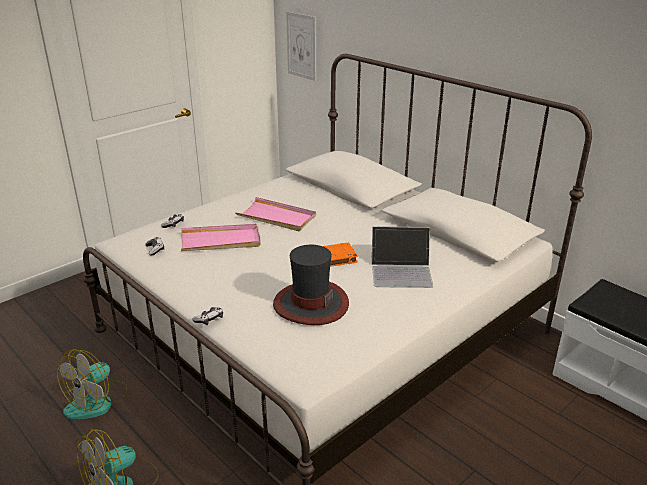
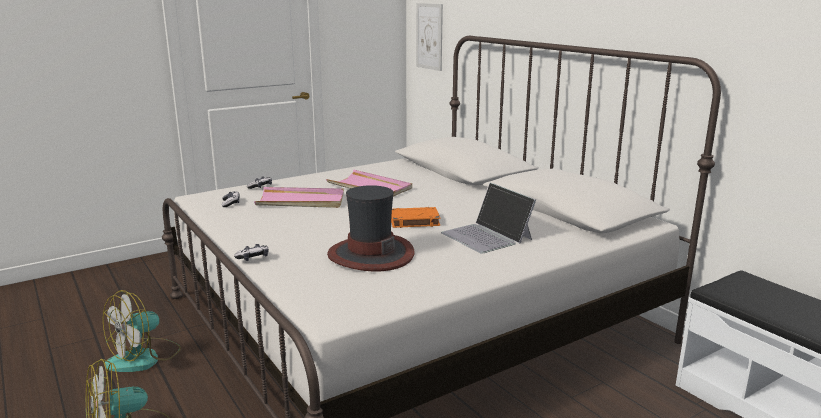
camera: 10 degrees right, 10 degrees down
laptop [371,226,433,288] -> laptop turned 45 degrees clockwise [441,183,536,254]

